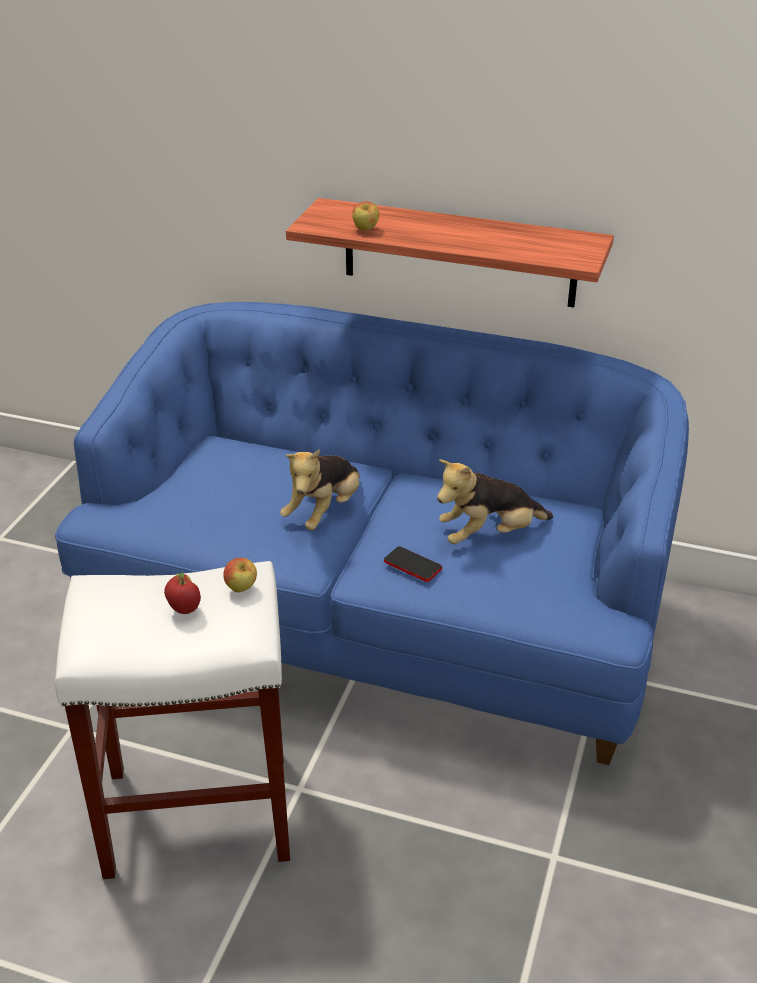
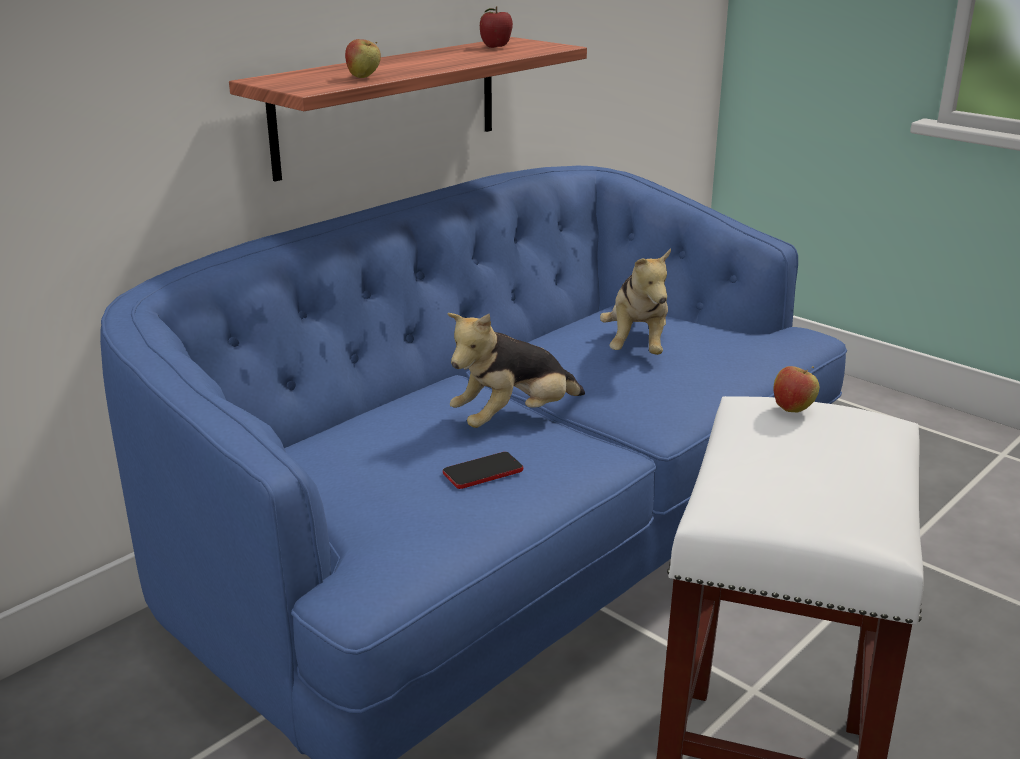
camera: 65 degrees left, 10 degrees down
apple [164,572,201,614] -> apple moved to [480,6,513,48]
plush toy [280,450,360,530] -> plush toy turned 90 degrees clockwise [447,313,585,428]
phone [384,546,442,582] -> phone moved to [443,452,523,489]

